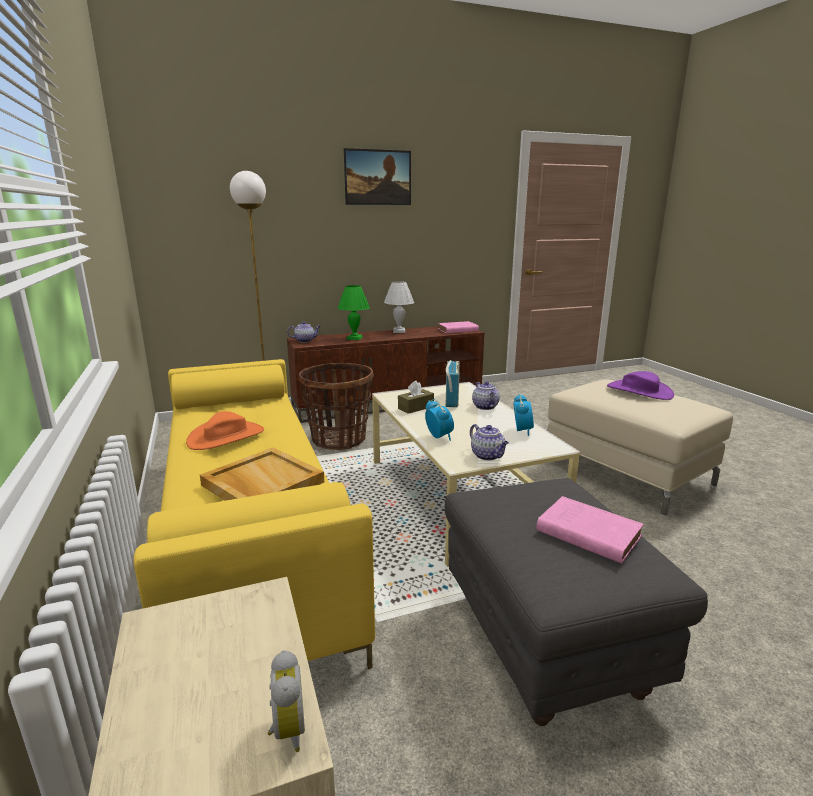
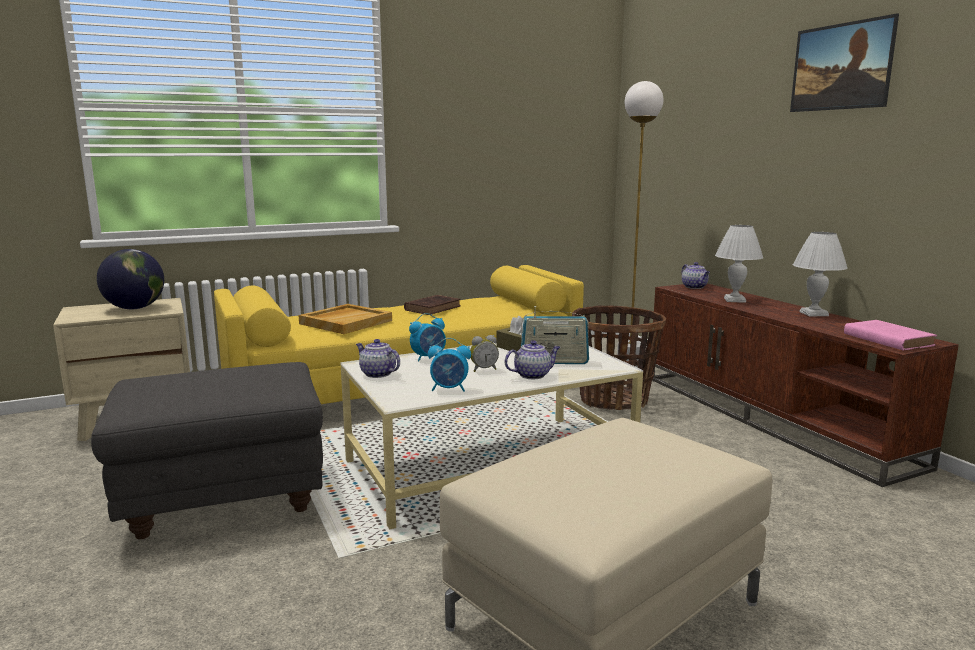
camera: 85 degrees right, 5 degrees down
orange hat [186,411,264,450] -> brown book [404,295,461,315]
alarm clock [267,650,305,752] -> alarm clock moved to [470,335,499,372]
green table lamp [338,285,370,340] -> white table lamp [715,225,763,303]
teapot [470,424,509,461] -> teapot turned 75 degrees clockwise [356,339,400,378]
pink book [536,496,644,564] -> none
purple hat [607,371,674,400] -> none
none -> globe [97,249,164,309]

